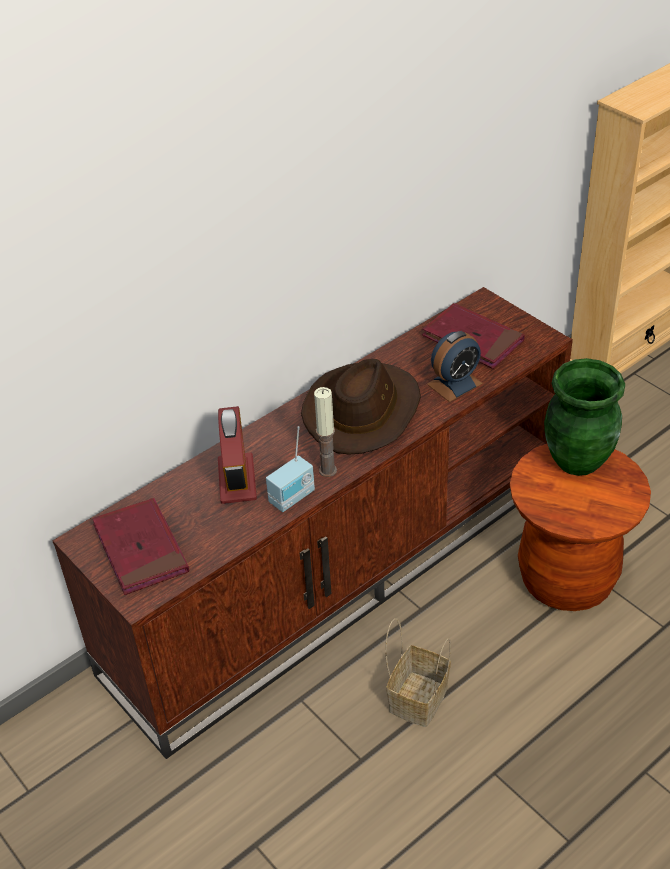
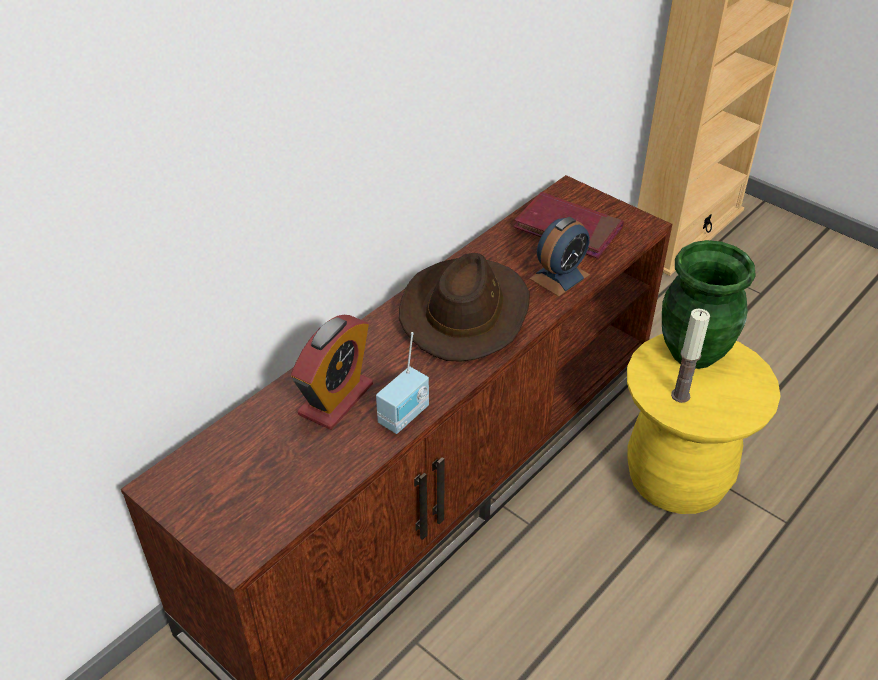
camera: 10 degrees left, 0 degrees up
red book [92,498,189,595] -> none
alarm clock [218,406,257,504] -> alarm clock turned 45 degrees clockwise [291,315,373,430]
candle [314,387,337,477] -> candle moved to [671,308,710,403]
basket [385,618,451,727] -> none
brown stool [510,444,651,611] -> yellow stool [627,334,781,514]

